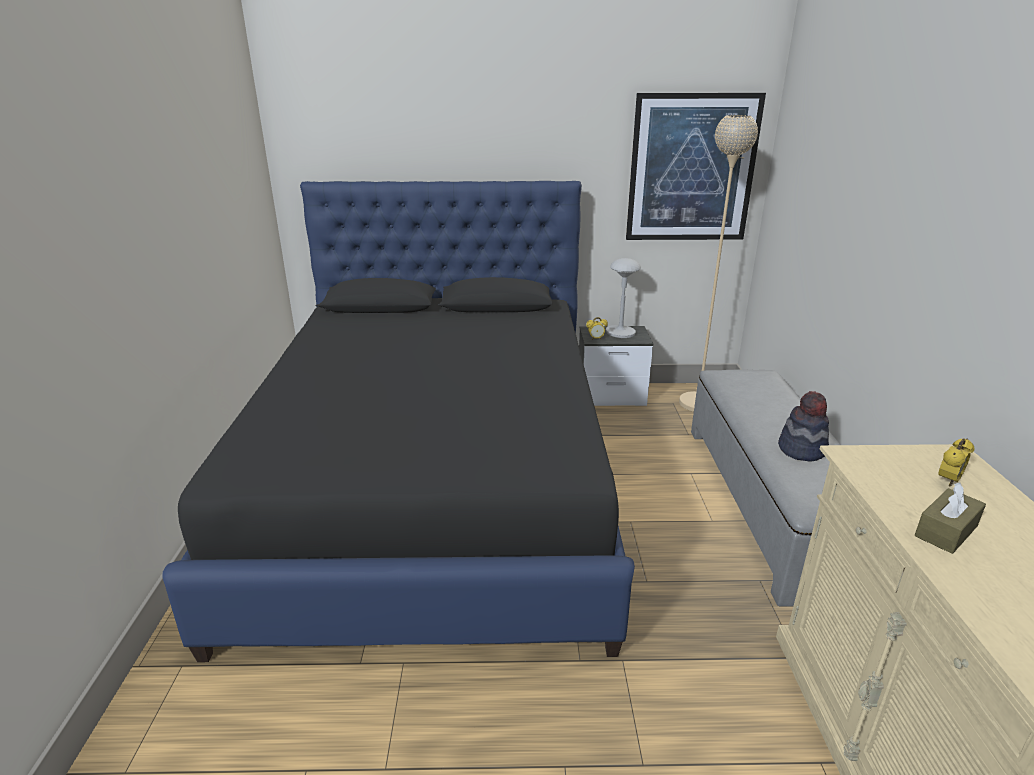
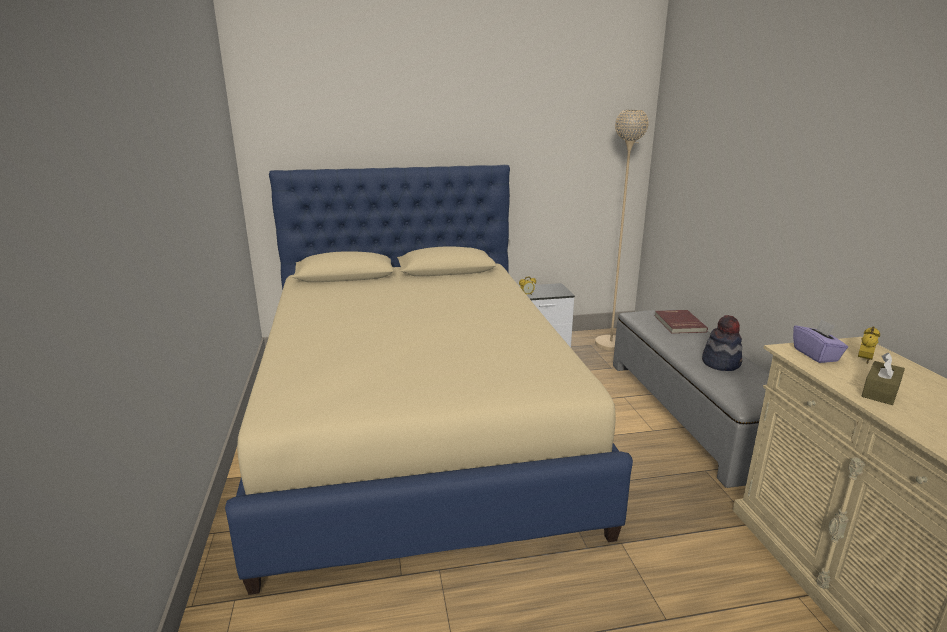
camera: 10 degrees left, 5 degrees down
black bed [162,181,635,662] -> beige bed [225,165,633,595]
grey table lamp [606,258,641,338] -> none
picture [626,93,766,240] -> none
none -> red book [654,310,708,334]
none -> purple tissue box [793,319,848,363]

